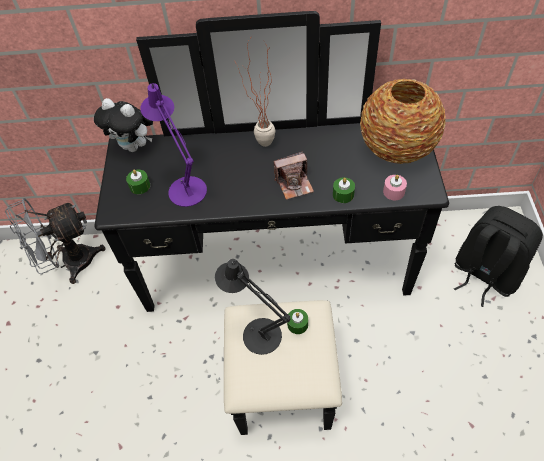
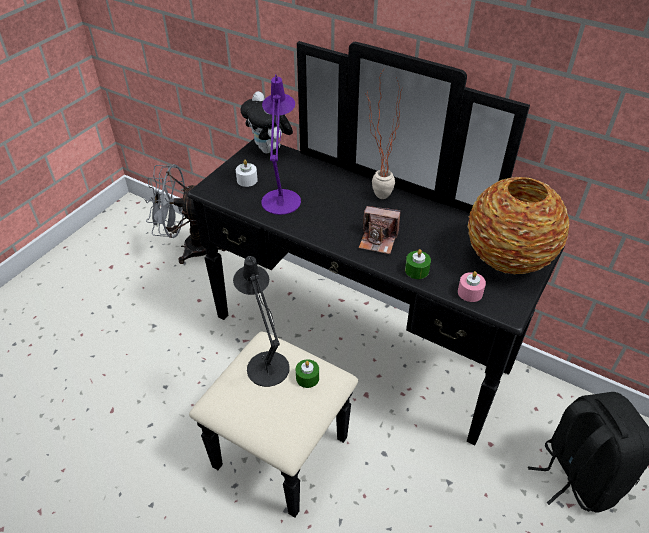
camera: 30 degrees right, 10 degrees down
green candle [126,170,150,194] -> white candle [236,160,258,187]

